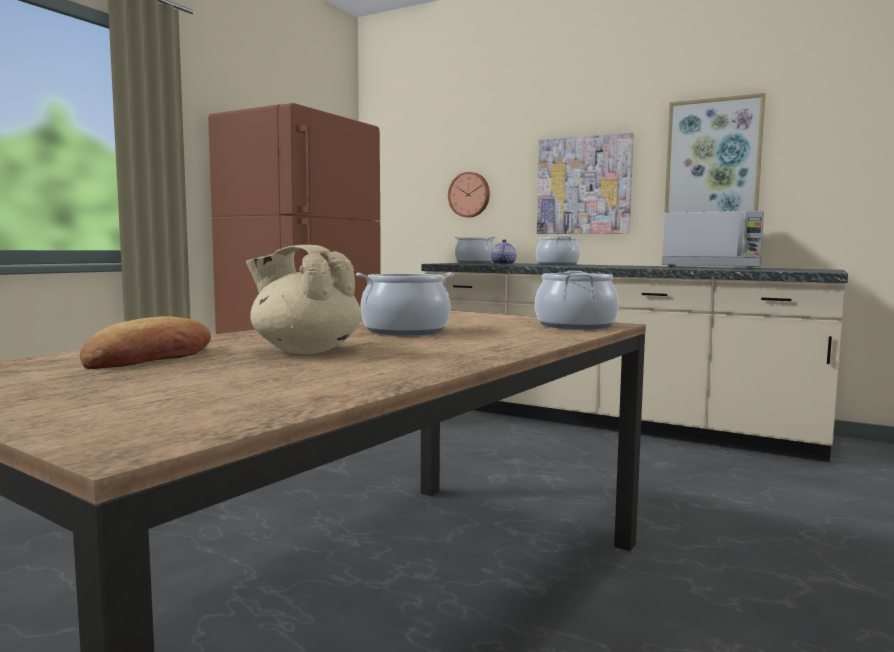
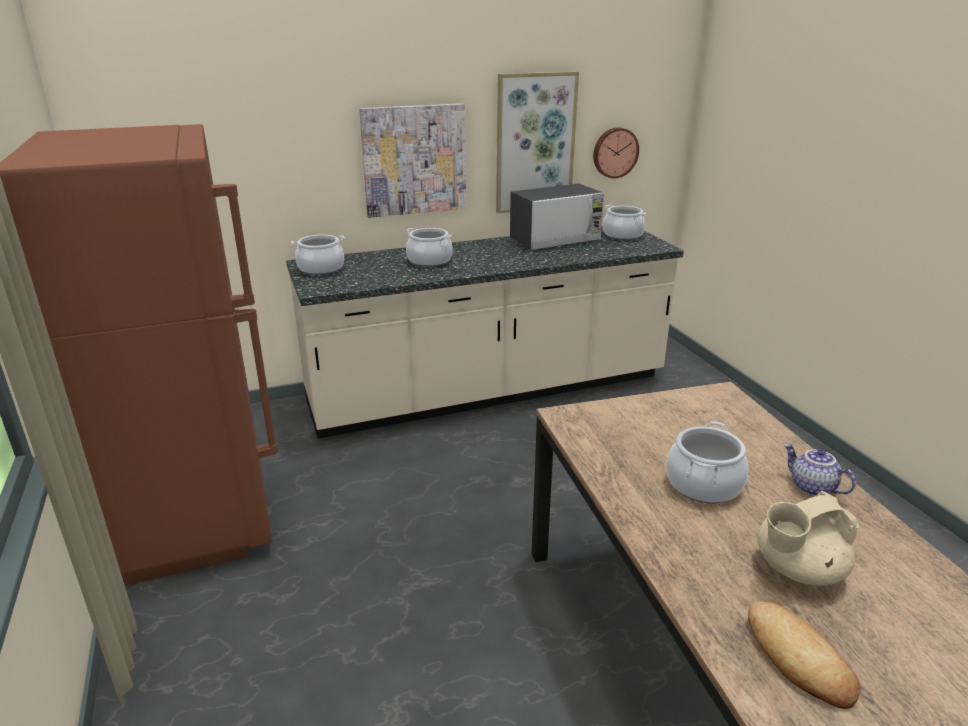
camera: 50 degrees left, 20 degrees up
wall clock [448,172,490,217] -> wall clock moved to [593,127,639,178]
teapot [491,239,516,265] -> teapot moved to [784,444,856,496]
cooking pot [535,271,619,329] -> cooking pot moved to [603,205,646,240]

